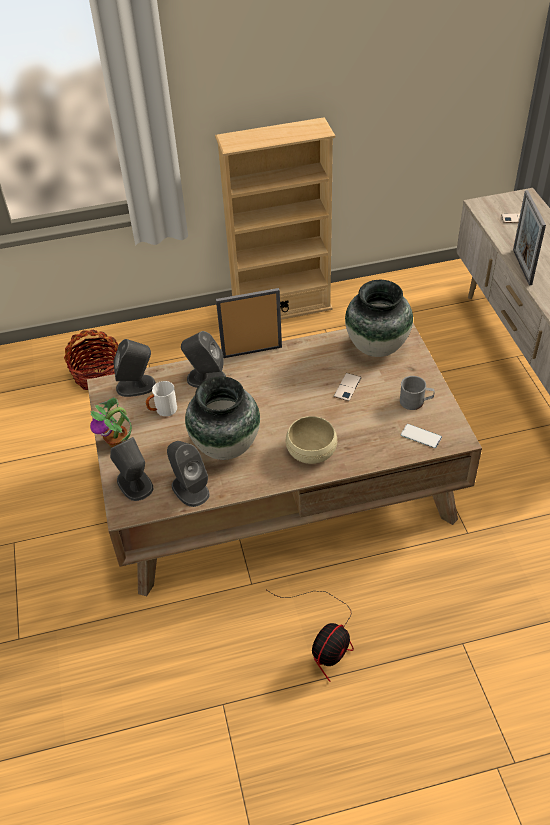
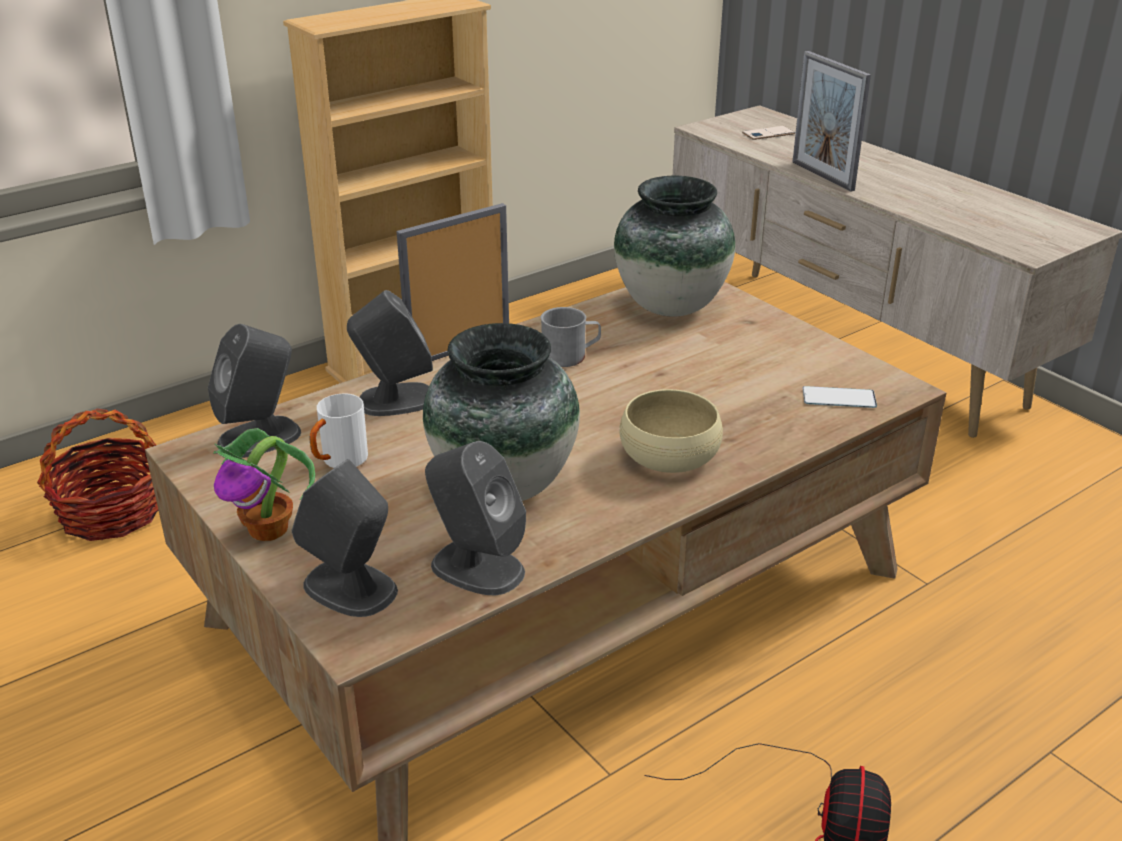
camera: 25 degrees left, 15 degrees down
phone [334,373,362,401] -> none
grey mug [400,376,435,410] -> grey mug moved to [541,307,601,367]

